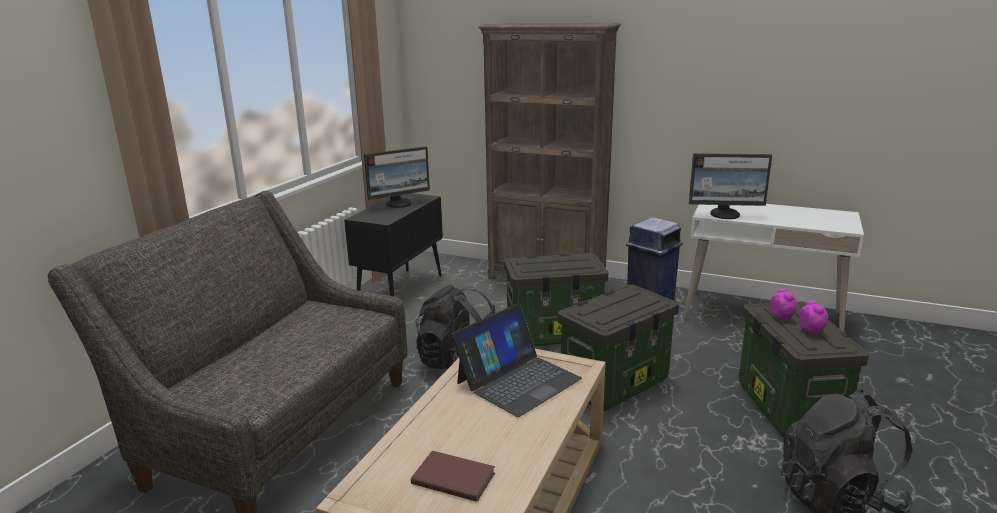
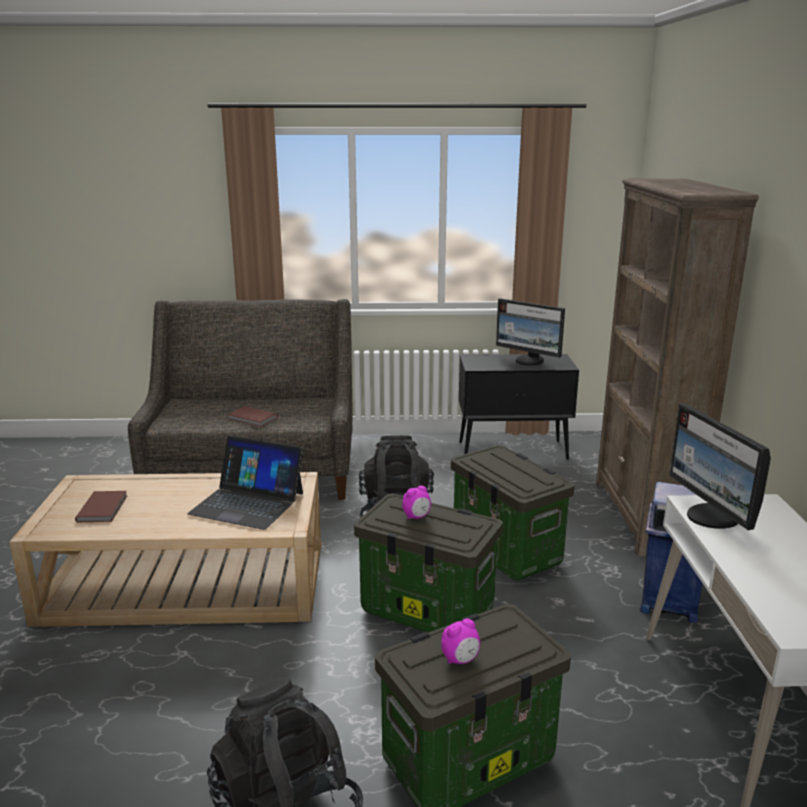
camera: 65 degrees right, 0 degrees up
alarm clock [771,289,797,321] -> alarm clock moved to [402,486,431,519]
none -> brown book [227,406,278,427]

